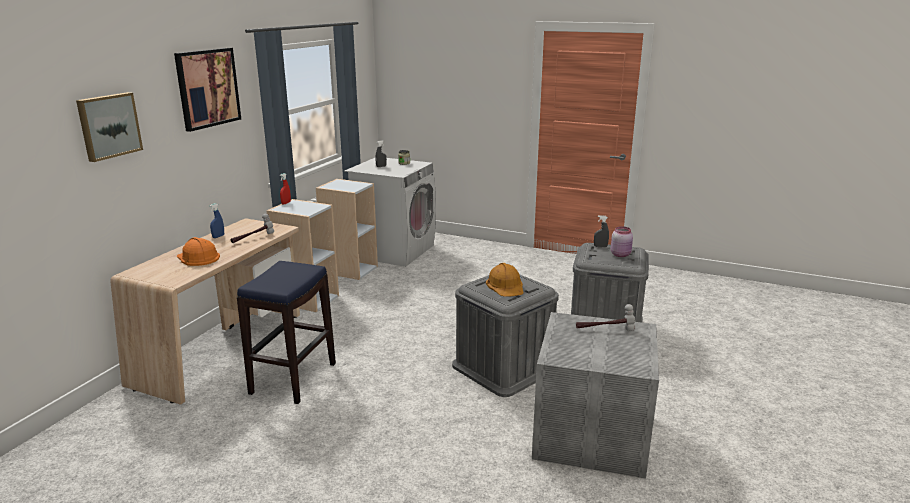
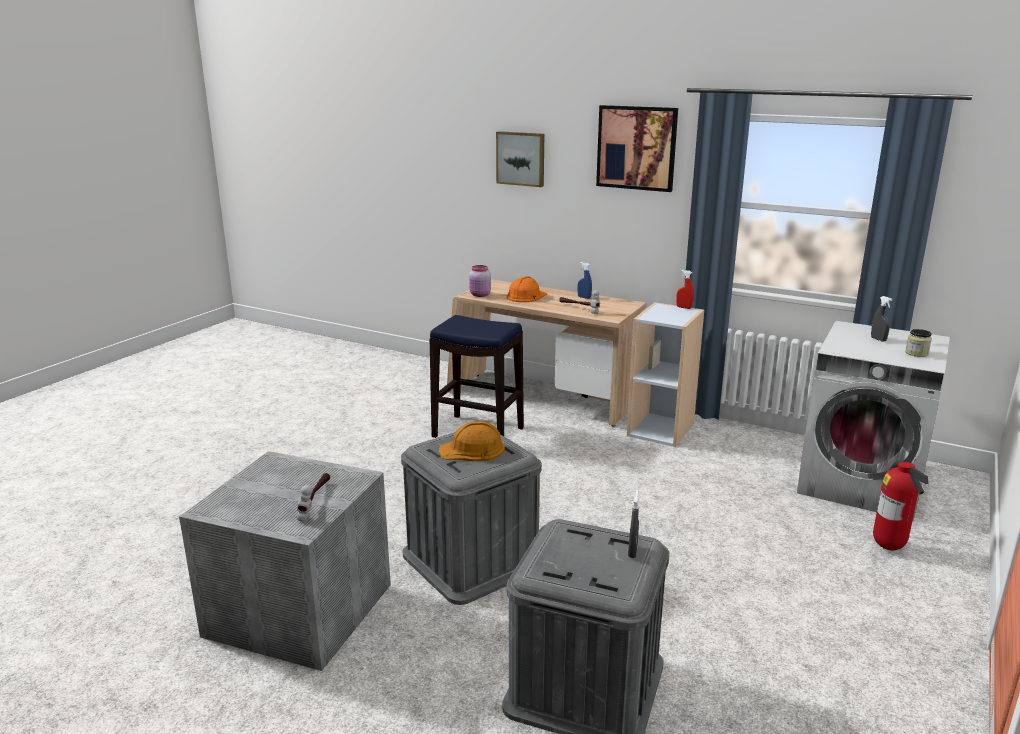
camera: 95 degrees right, 0 degrees up
bookcase [316,179,378,280] -> none
pink jar [611,226,633,257] -> pink jar moved to [469,265,491,297]
none -> fire extinguisher [873,460,929,550]

